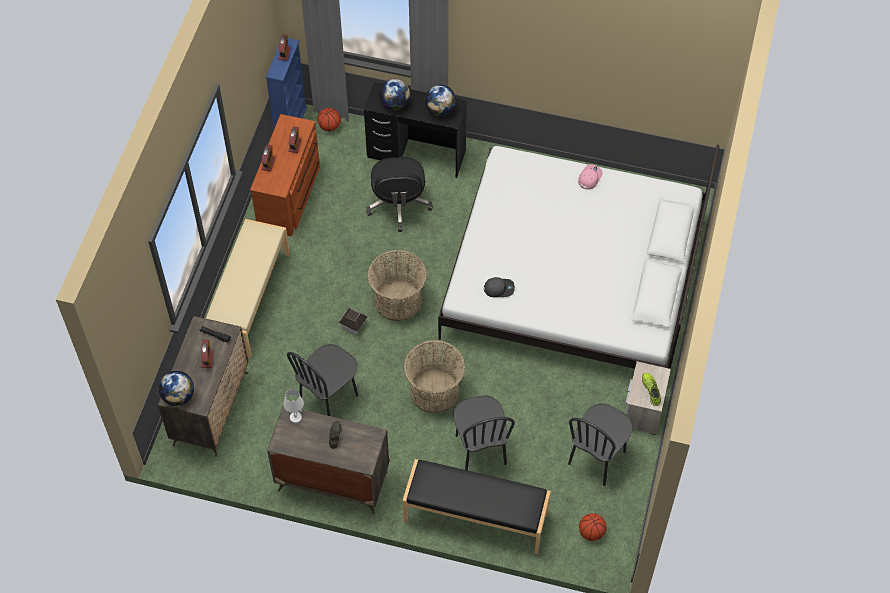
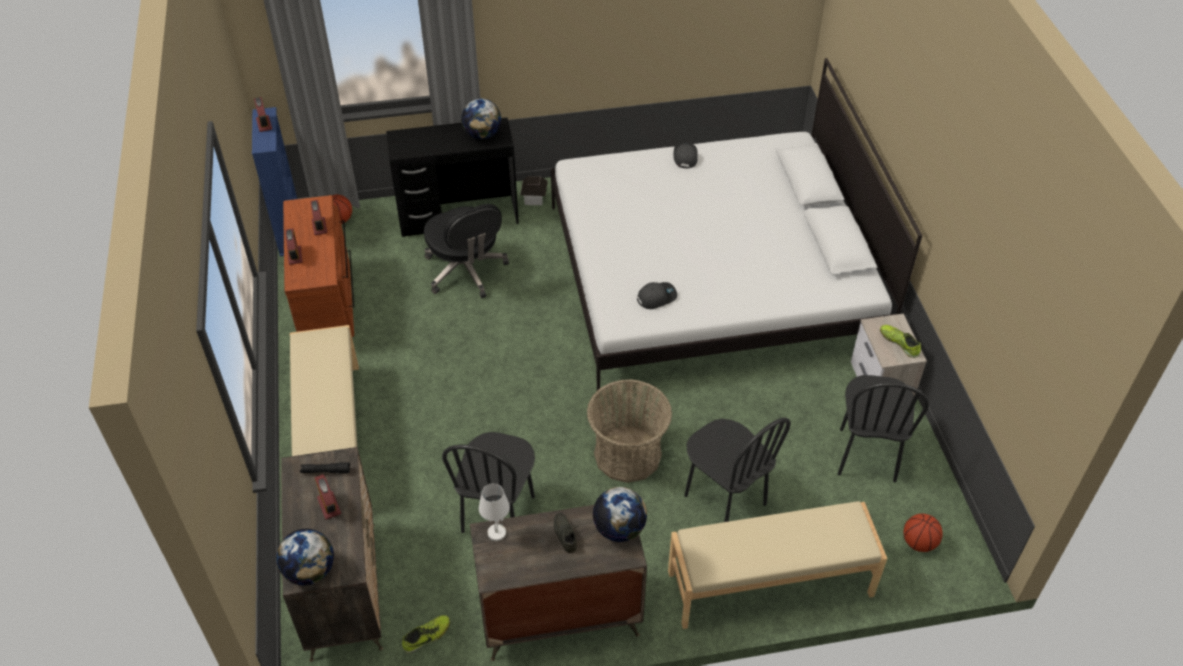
camera: 25 degrees left, 10 degrees down
toy house [339,308,368,335] -> toy house moved to [520,176,548,205]
basket [367,250,427,322] -> none
globe [379,79,410,110] -> globe moved to [593,487,647,542]
black bench [403,459,551,554] -> beige bench [668,501,887,629]
pink cap [578,164,603,189] -> grey cap [673,142,698,168]
none -> shoe [402,615,450,654]

